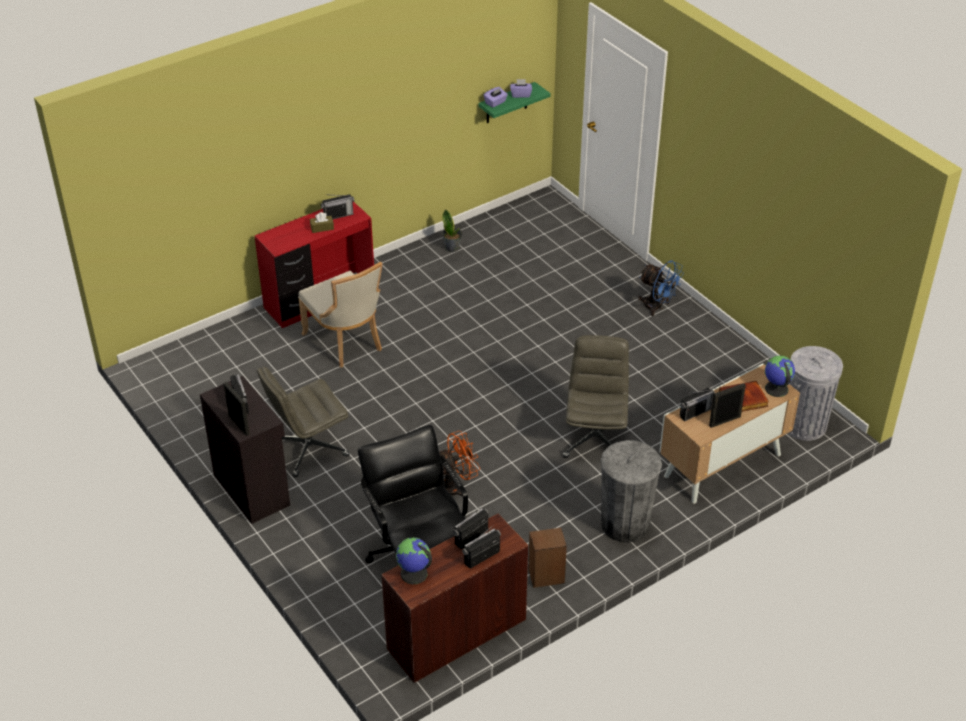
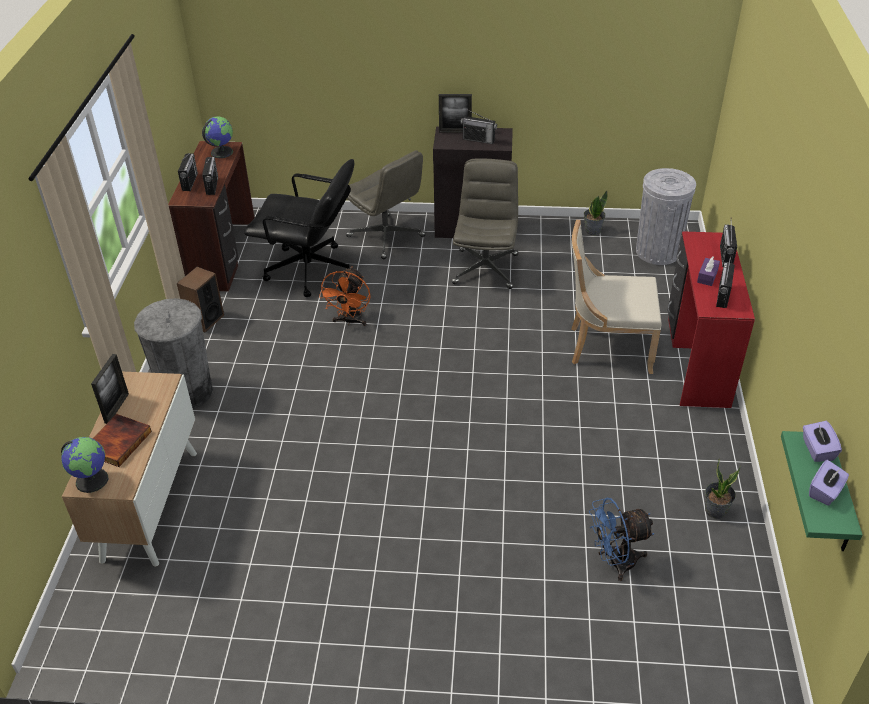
camera: 130 degrees right, 0 degrees up
brown tissue box [310,212,334,233] -> purple tissue box [697,256,720,286]
grey office chair [563,335,629,458] -> grey office chair moved to [346,150,426,259]
blue fan [638,261,684,316] -> blue fan moved to [589,498,655,581]
radio [680,388,715,421] -> radio moved to [720,220,737,267]
grey trash can [787,346,843,441] -> grey trash can moved to [636,168,696,265]
none -> potted plant [584,191,608,235]

